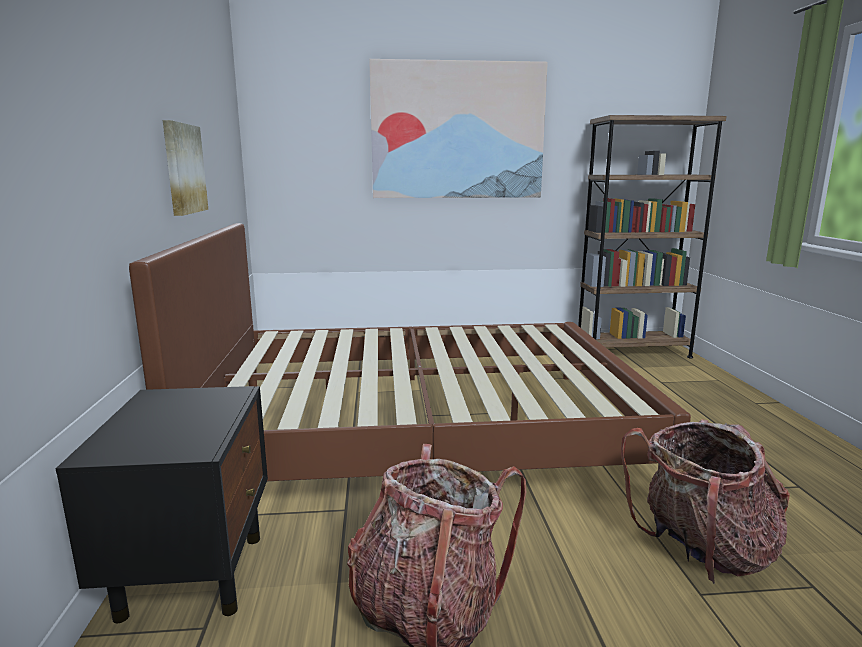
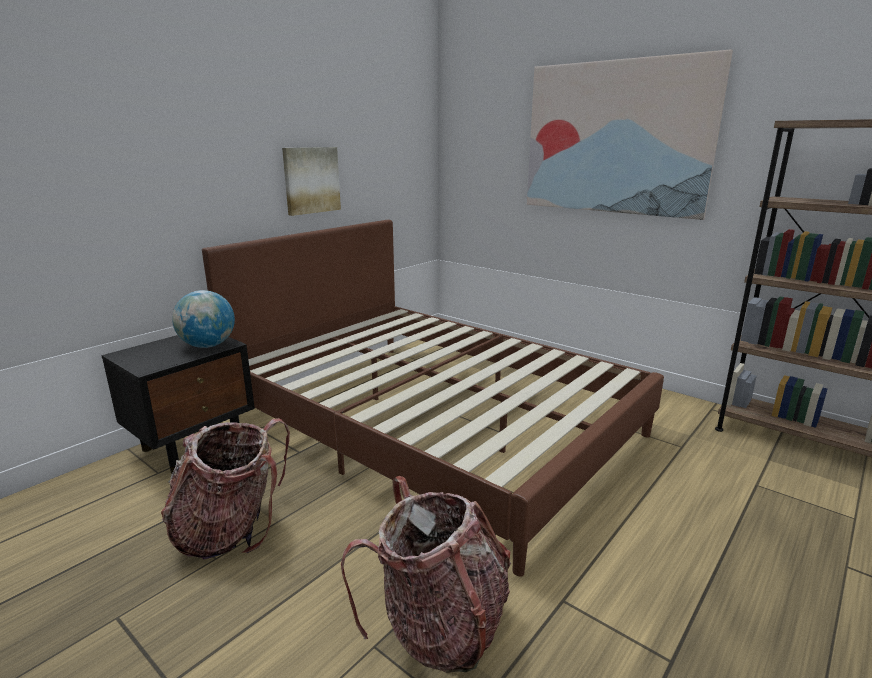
camera: 45 degrees right, 5 degrees up
none -> globe [172,290,235,348]

